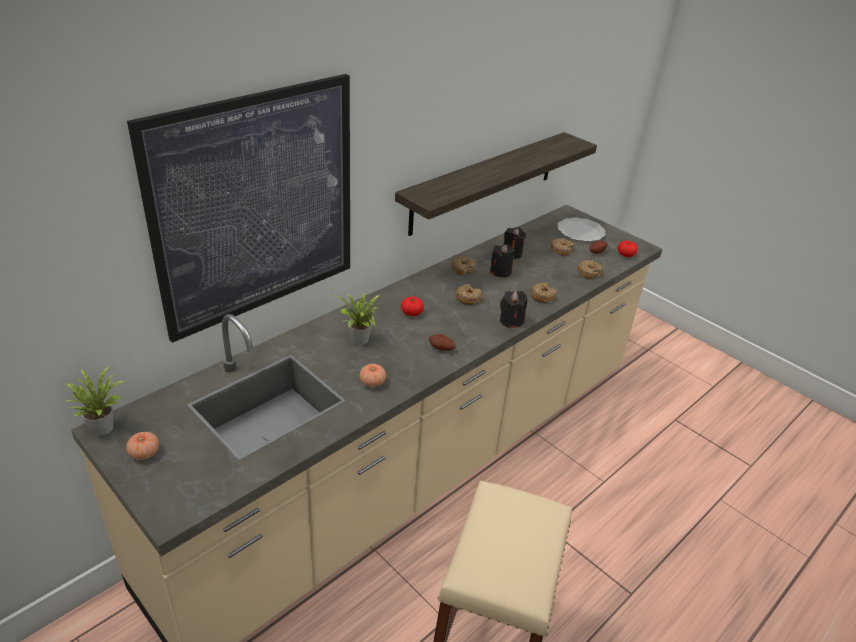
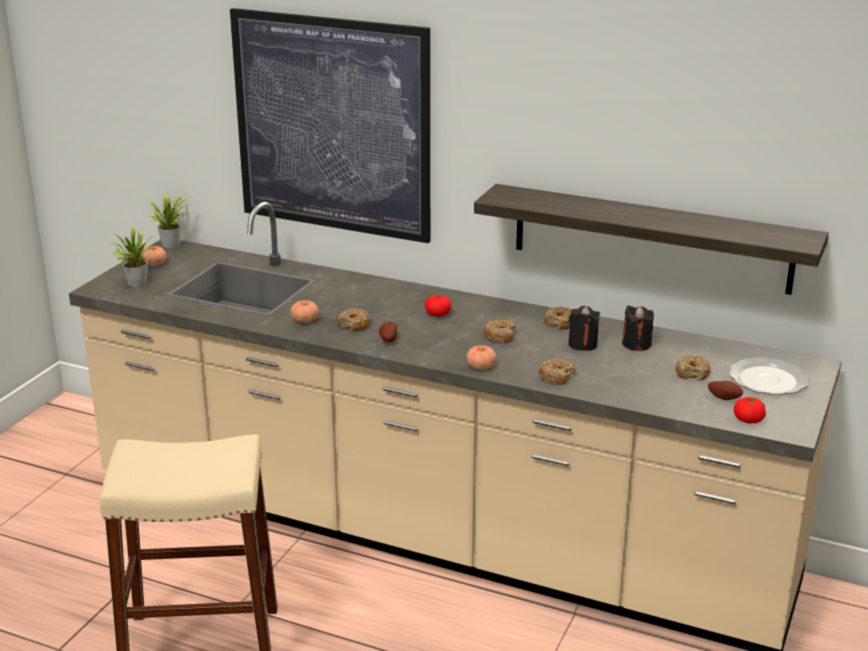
camera: 70 degrees right, 10 degrees down
potted plant [333,293,380,345] -> potted plant moved to [107,225,152,287]
black candle [500,291,527,328] -> tomato [466,345,496,370]
donut [577,260,603,279] -> donut moved to [338,308,371,332]

